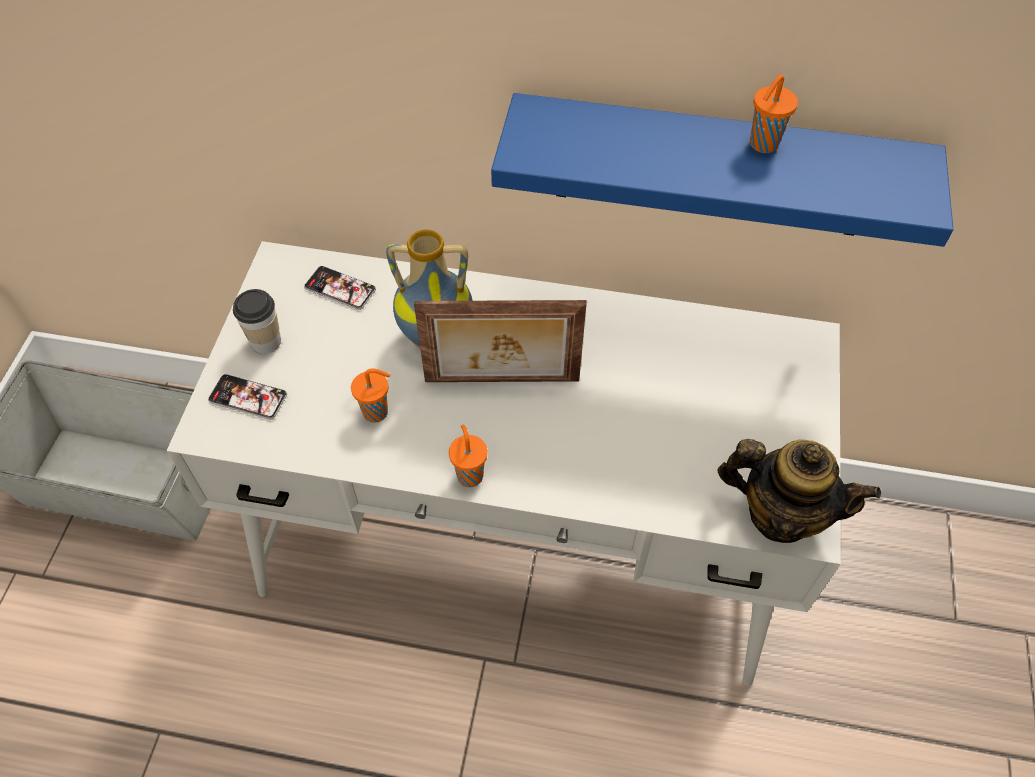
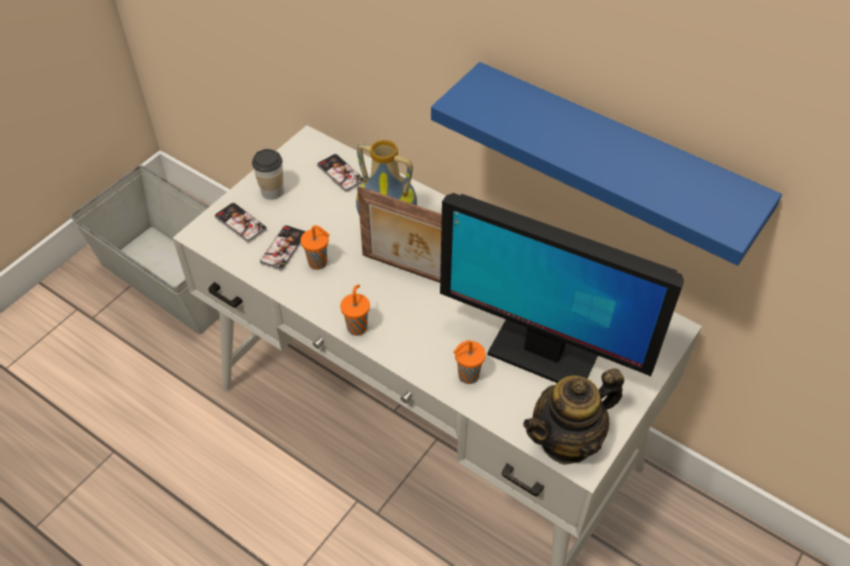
camera: 25 degrees right, 5 degrees down
teapot [717,439,881,543] -> teapot turned 105 degrees clockwise [523,368,624,465]
orange cup [750,75,798,153] -> orange cup moved to [453,340,486,384]
none -> phone [260,225,306,271]
none -> monitor [440,193,684,383]

